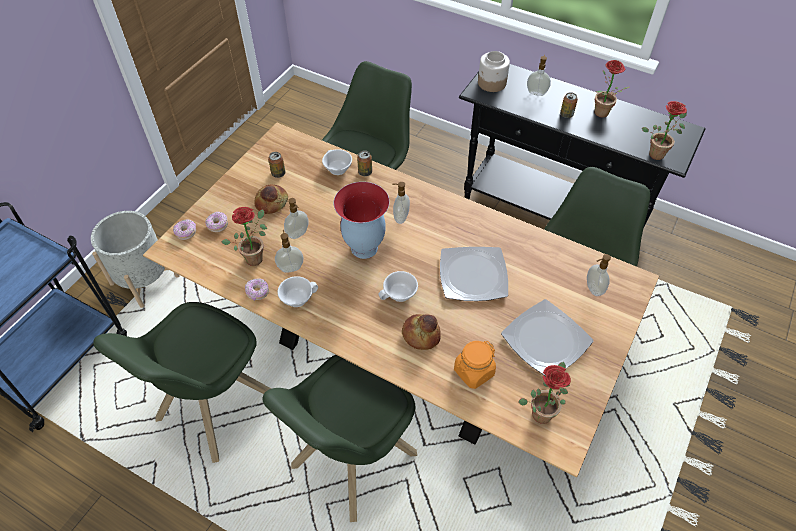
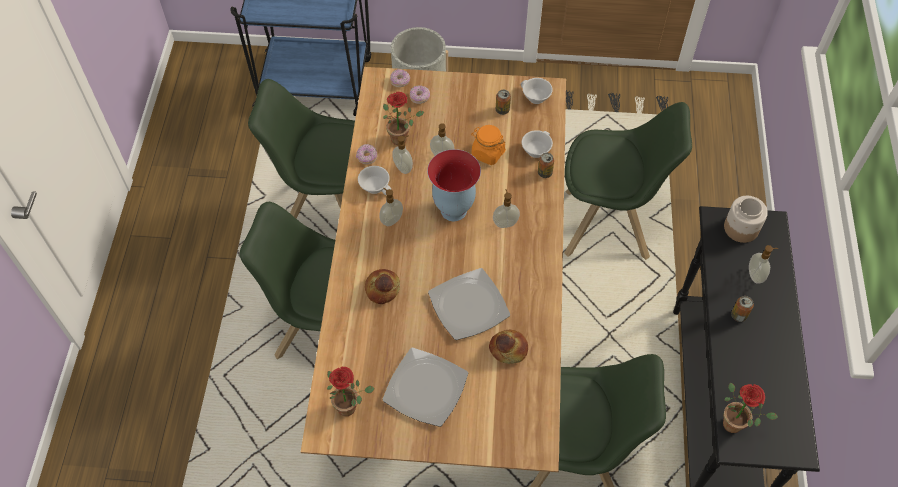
camera: 65 degrees right, 5 degrees up
bread [255,184,288,214] -> bread moved to [489,329,528,364]
white cup [378,271,418,302] -> white cup moved to [521,78,553,104]
orange jar [454,341,496,389] -> orange jar moved to [471,125,506,165]
soap dispenser [587,254,611,296] -> soap dispenser moved to [379,188,403,226]
potted plant [594,60,630,117] -> none

